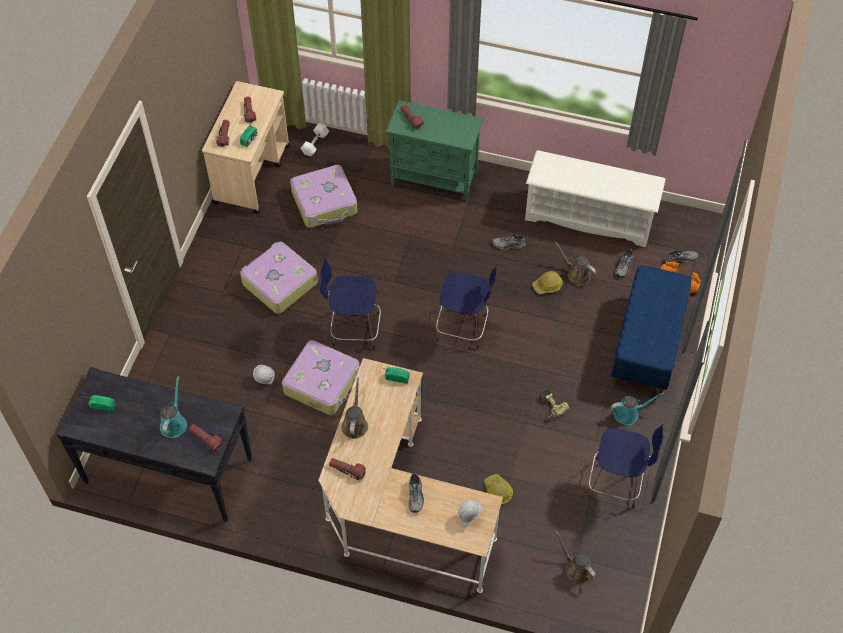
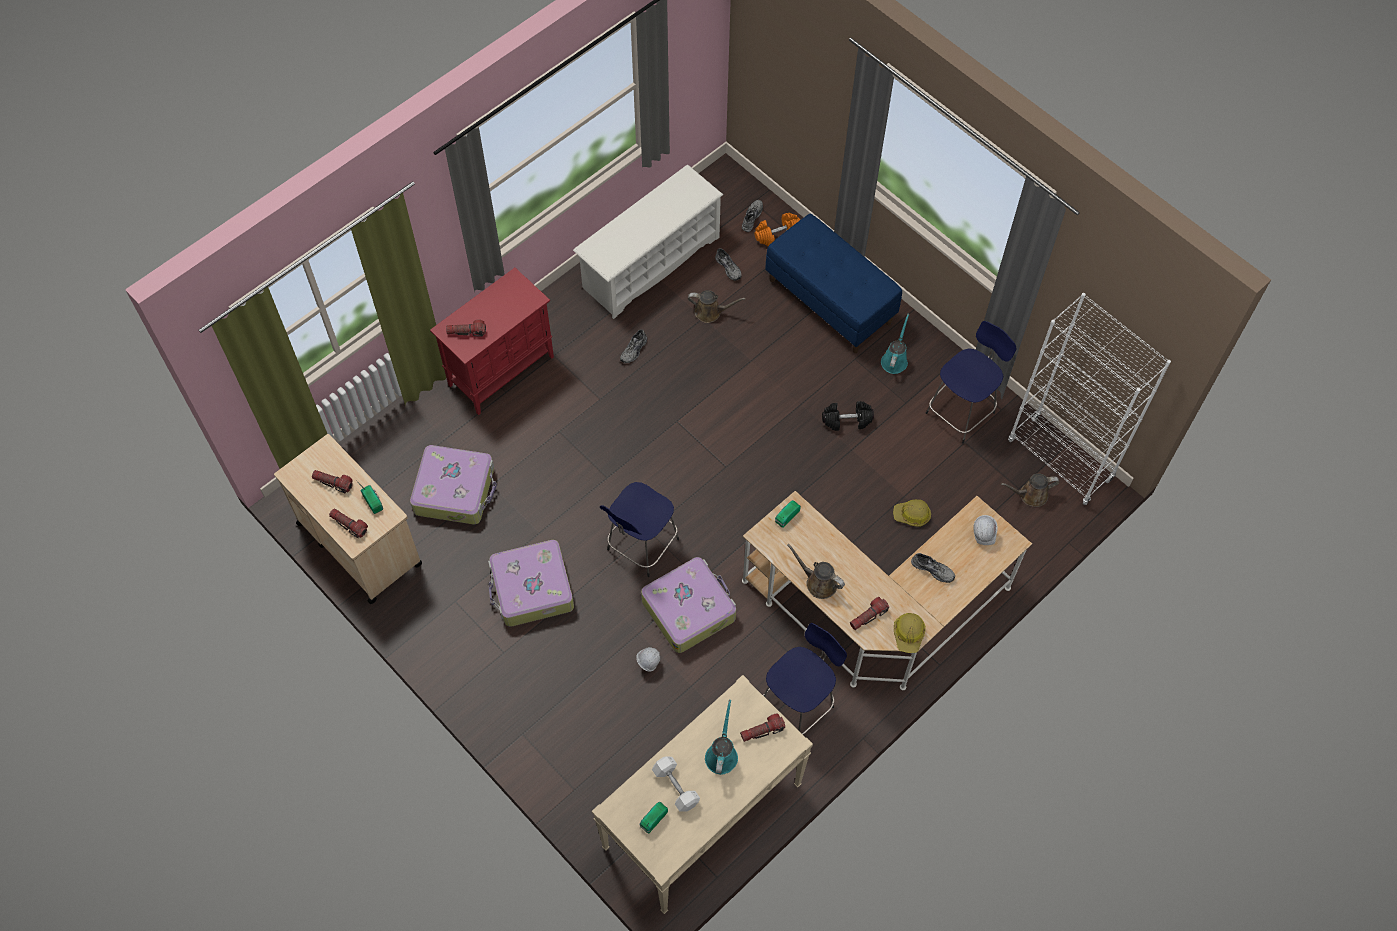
camera: 60 degrees left, 5 degrees up
black console table [57,367,253,522] -> beige console table [592,675,813,914]
turquoise watering can [160,376,187,438] -> turquoise watering can turned 60 degrees clockwise [705,700,738,775]
white dumbbell [300,123,329,157] -> white dumbbell moved to [652,757,700,812]
green cabinet [386,100,483,202] -> red cabinet [430,268,554,415]
blue stool [436,264,497,349] -> blue stool moved to [763,623,847,734]
hard hat [532,271,563,294] -> hard hat moved to [894,613,926,653]
power drill [539,389,569,421] -> black dumbbell [822,401,874,431]
brown watering can [555,242,596,285] -> brown watering can turned 150 degrees counterclockwise [688,290,746,323]
none -> white bookcase [1008,293,1171,505]

